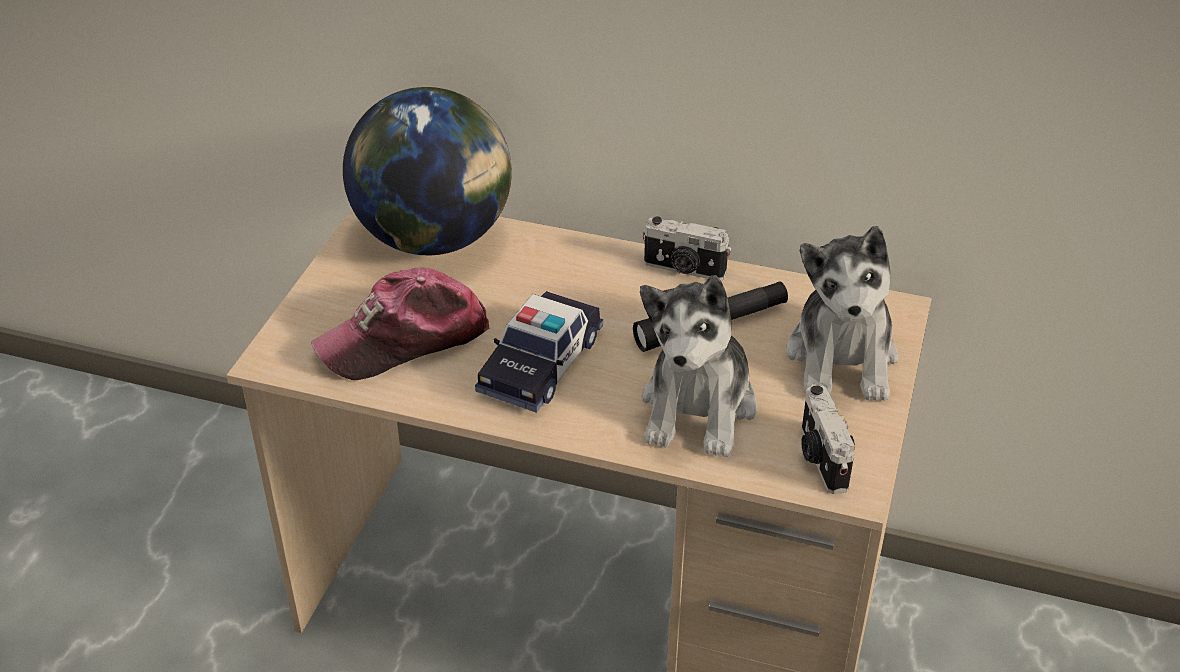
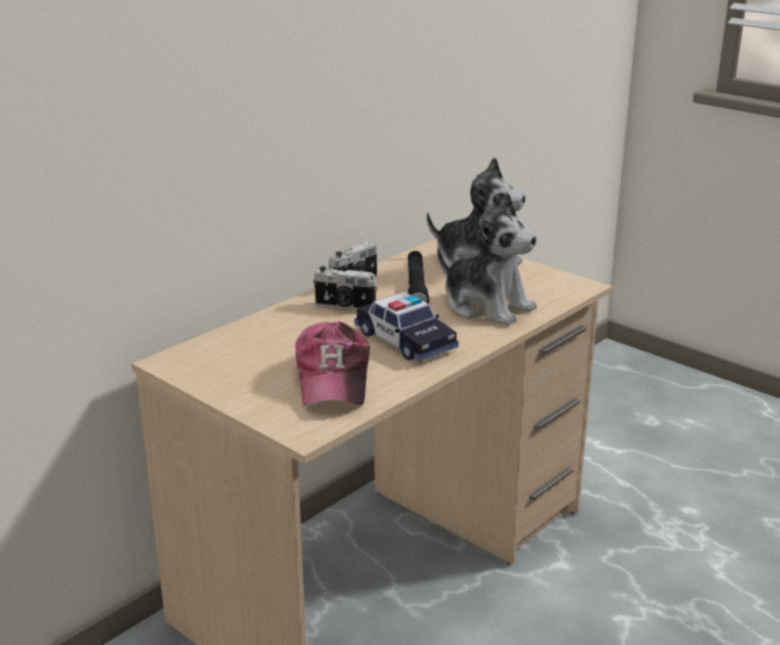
camera: 65 degrees left, 15 degrees down
globe [343,87,512,255] -> none
camera [802,385,855,494] -> camera moved to [313,266,377,310]

